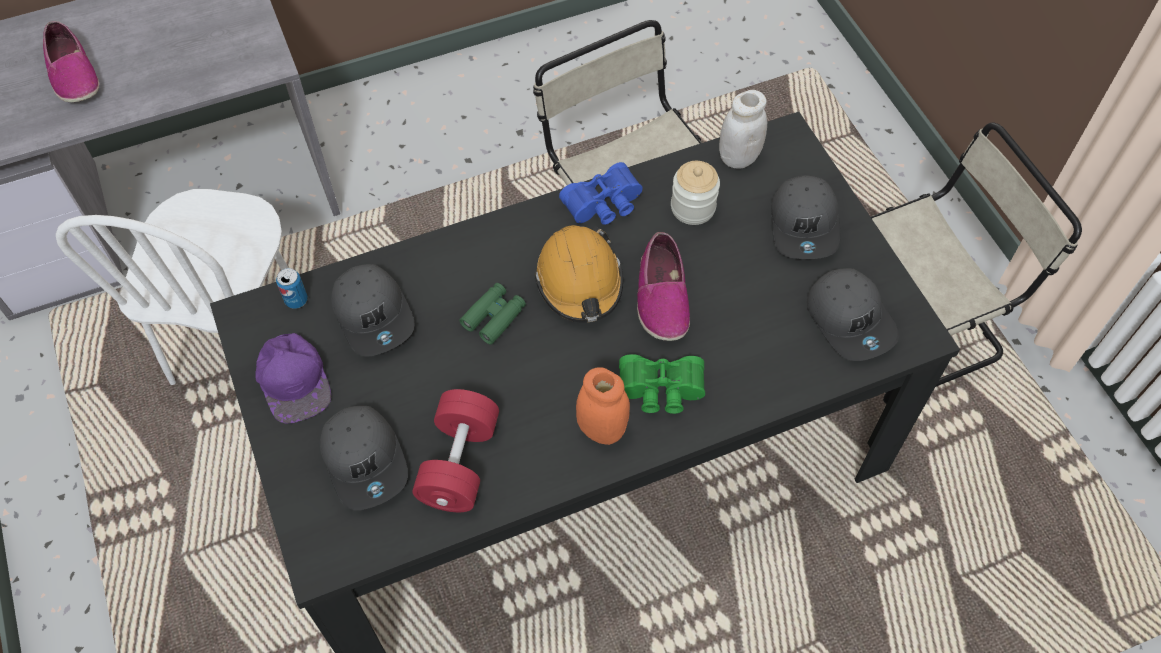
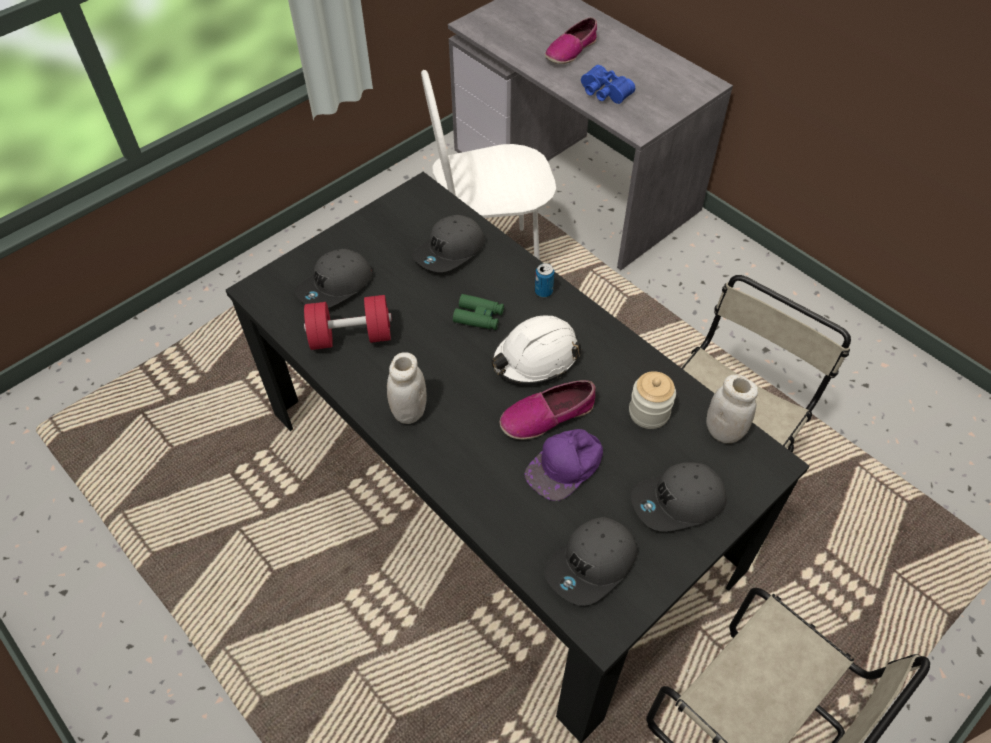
camera: 70 degrees right, 5 degrees down
purple cap [255,333,331,423] -> purple cap moved to [524,429,603,501]
can [276,268,308,309] -> can moved to [535,263,554,297]
orange hard hat [535,225,623,323] -> white hard hat [491,316,582,385]
blue binoculars [559,162,643,225] -> blue binoculars moved to [581,65,635,104]
orange jar [576,367,630,445] -> white jar [387,352,427,424]
green binoculars [619,354,705,414] -> none

